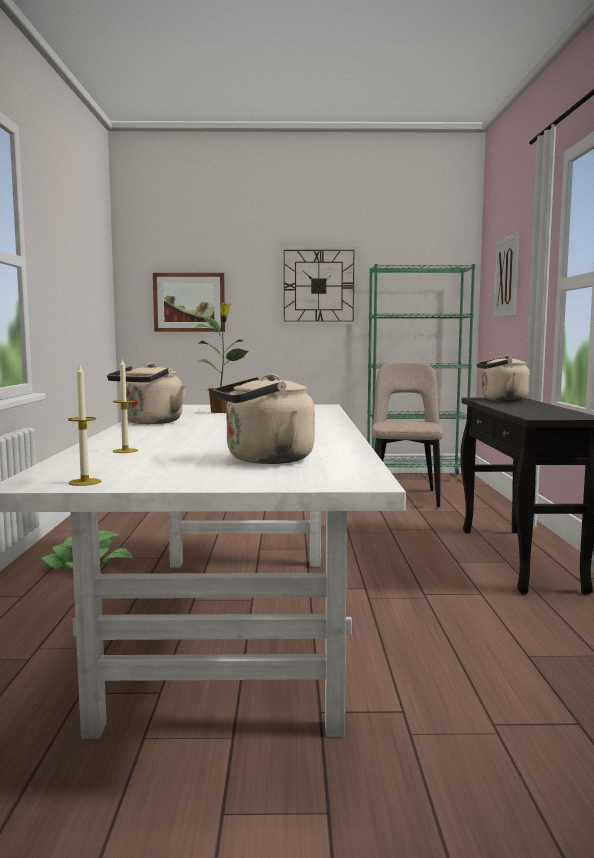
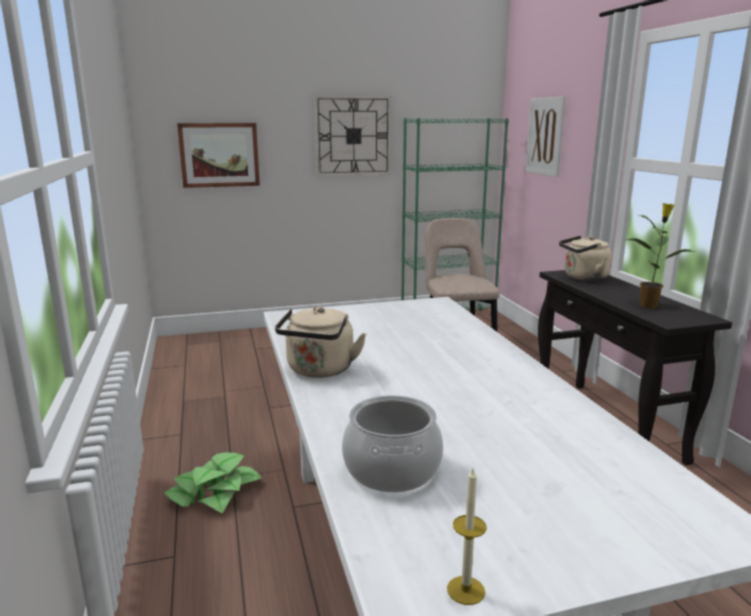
camera: 15 degrees left, 10 degrees up
candle [113,359,138,453] -> cooking pot [342,395,443,492]
potted plant [196,302,248,413] -> potted plant moved to [627,203,696,308]
beige kettle [213,374,315,464] -> none

